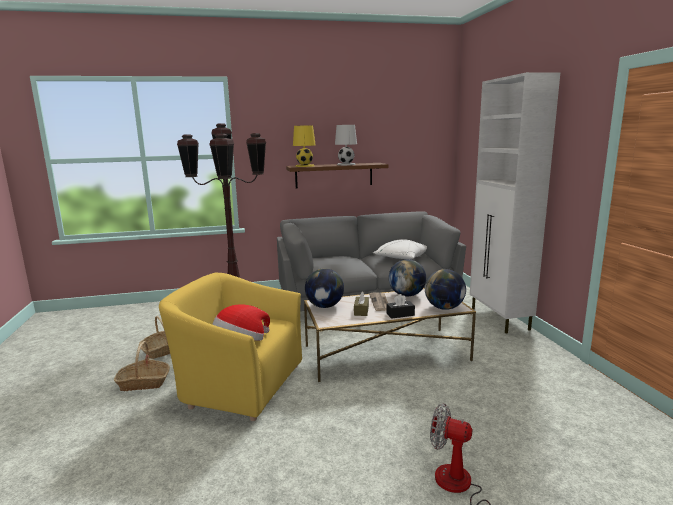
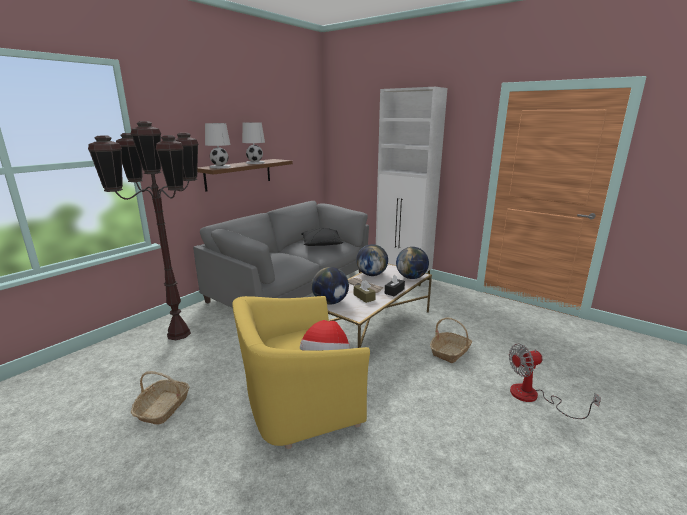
camera: 40 degrees left, 5 degrees up
basket [114,341,170,391] -> basket moved to [430,317,472,363]
yellow table lamp [293,125,316,167] -> white table lamp [205,123,231,168]
white pillow [373,239,427,259] -> black pillow [301,228,343,246]

